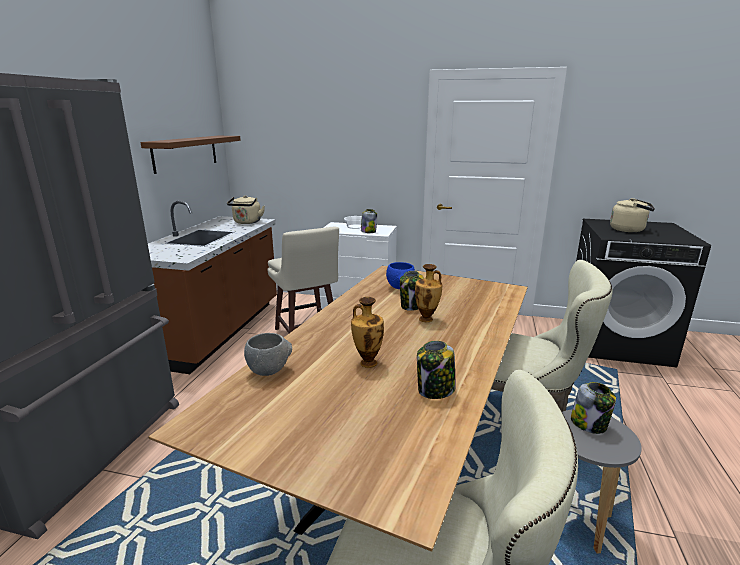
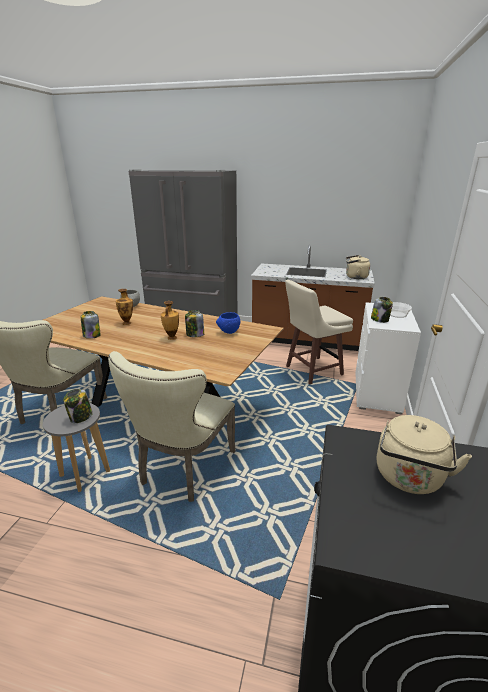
camera: 90 degrees right, 5 degrees up
brown shelf [140,136,241,174] -> none

